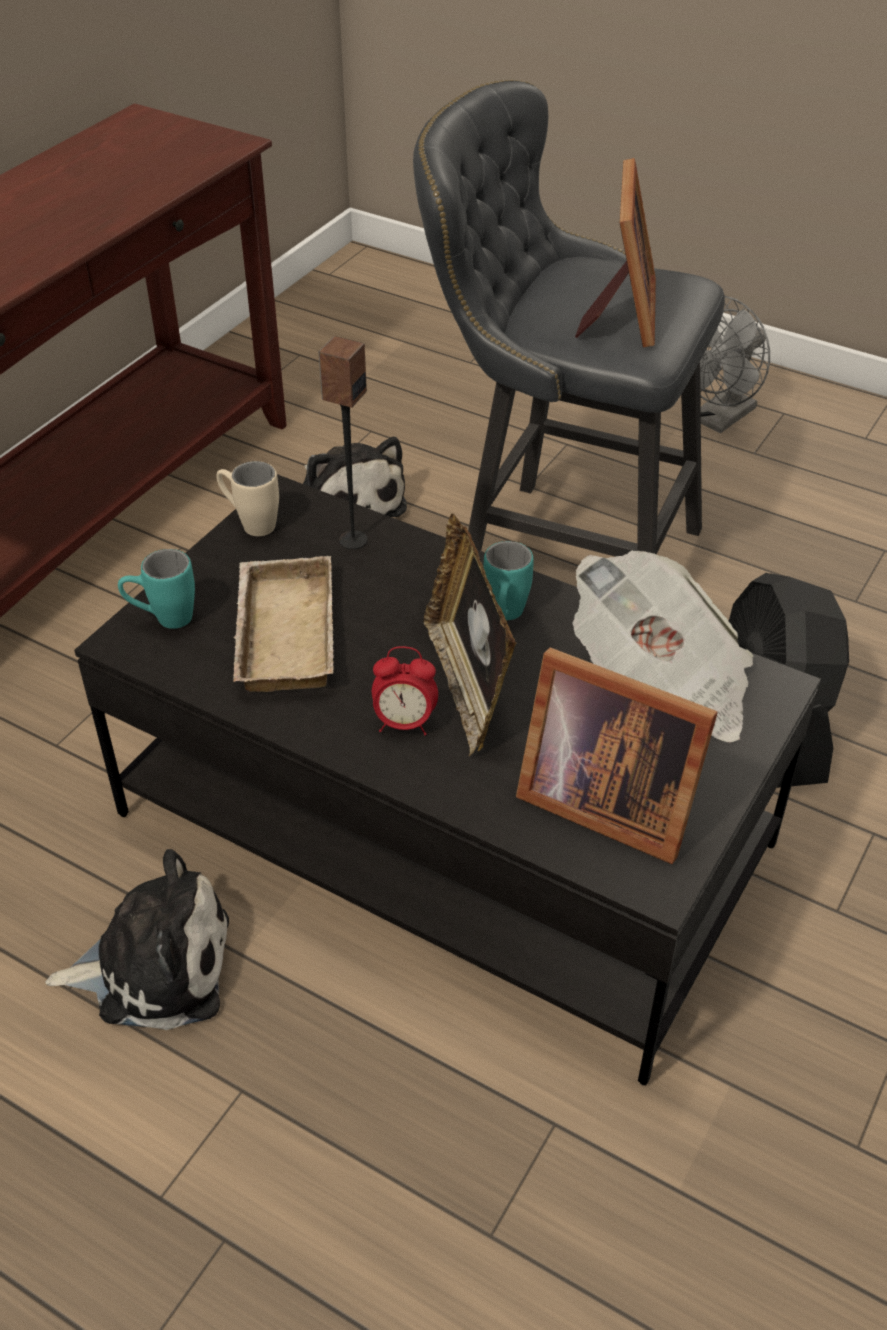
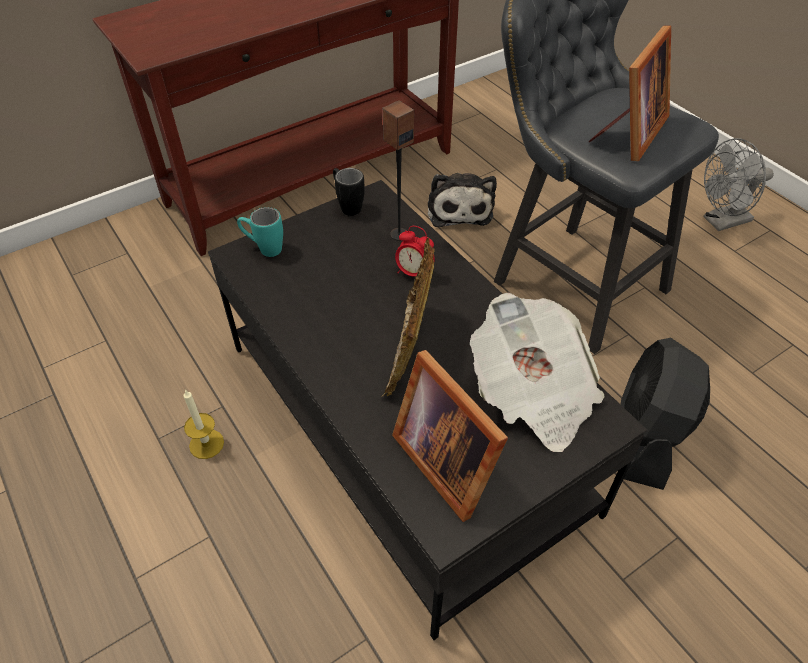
camera: 25 degrees right, 5 degrees up
plush toy [45,849,229,1030] -> candle [183,390,224,459]
beige mug [216,461,279,536] -> black mug [333,168,365,216]
beige tray [233,556,334,692] -> none
alarm clock [372,646,438,735] -> alarm clock moved to [395,226,435,277]
turquoise mug [484,541,534,620] -> none

